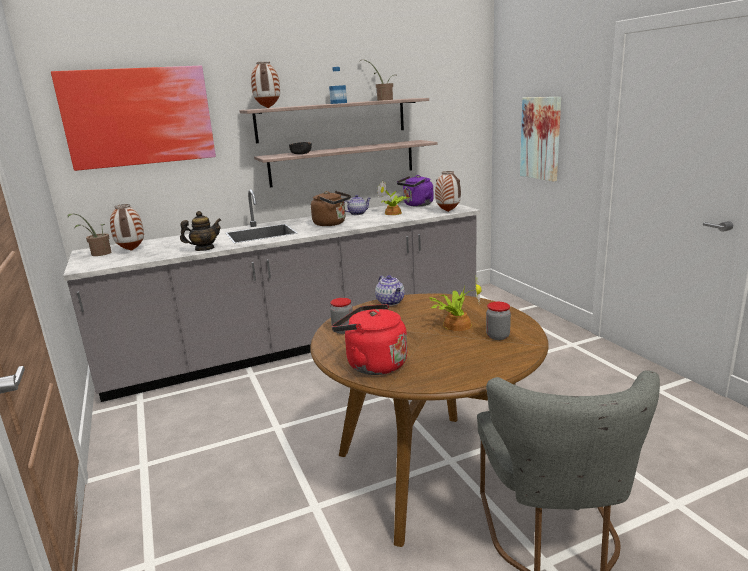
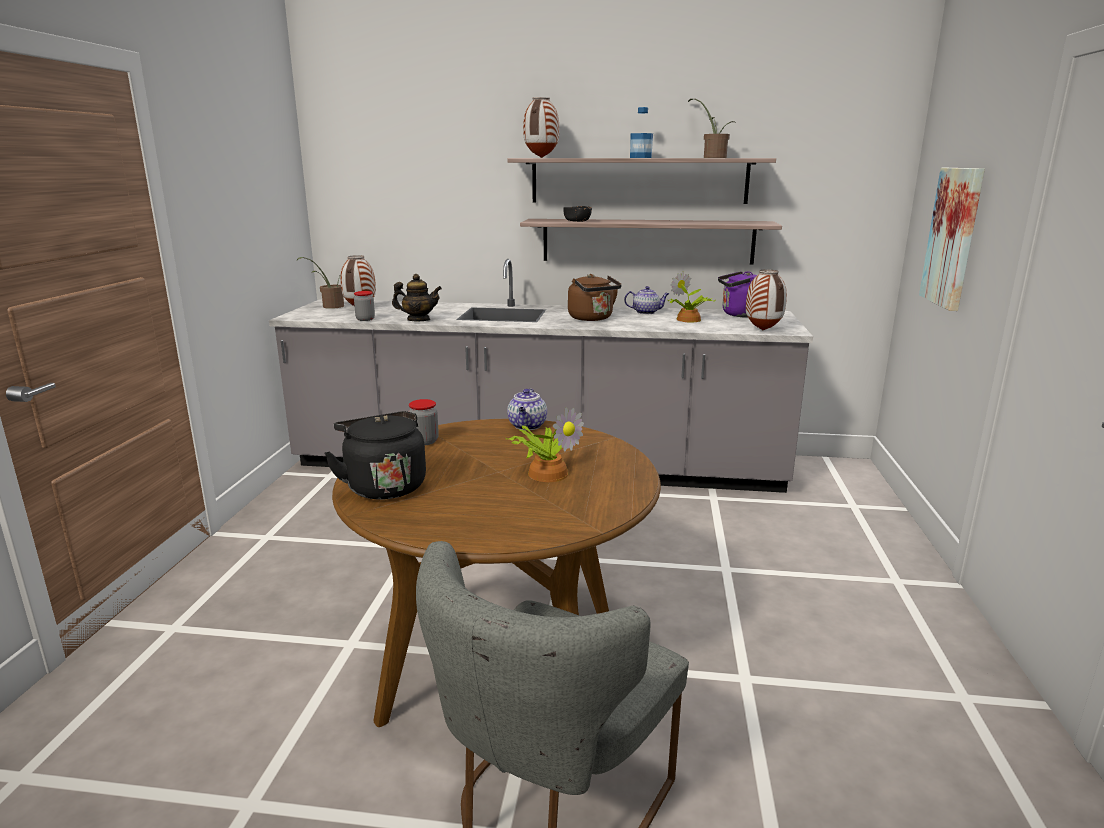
camera: 30 degrees right, 0 degrees up
picture [51,66,216,171] -> none
red kettle [332,304,407,375] -> black kettle [324,411,426,500]
jar [486,302,511,340] -> jar moved to [354,291,375,321]

